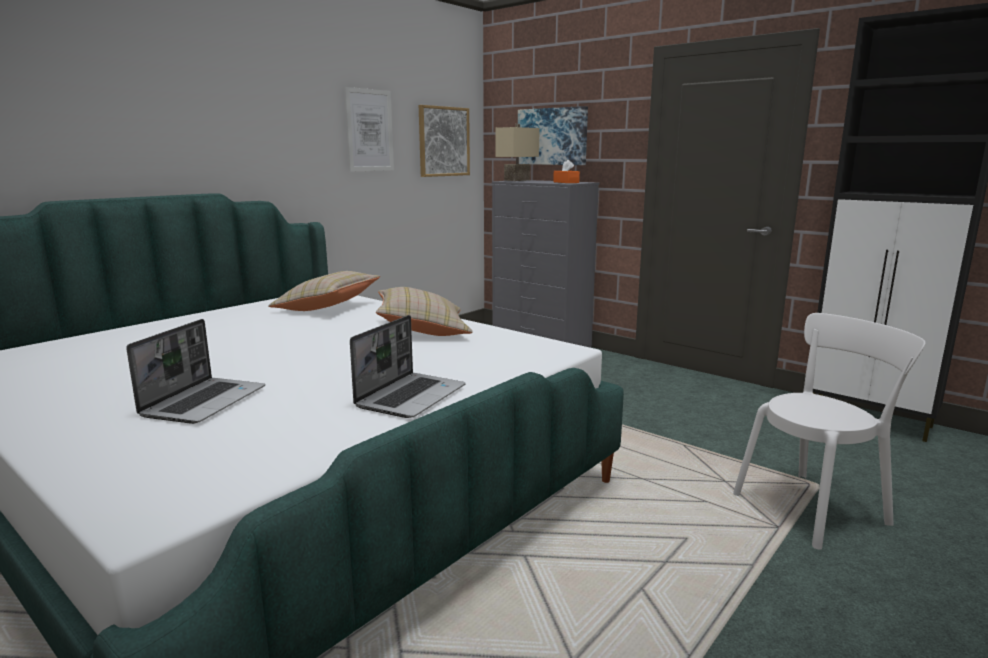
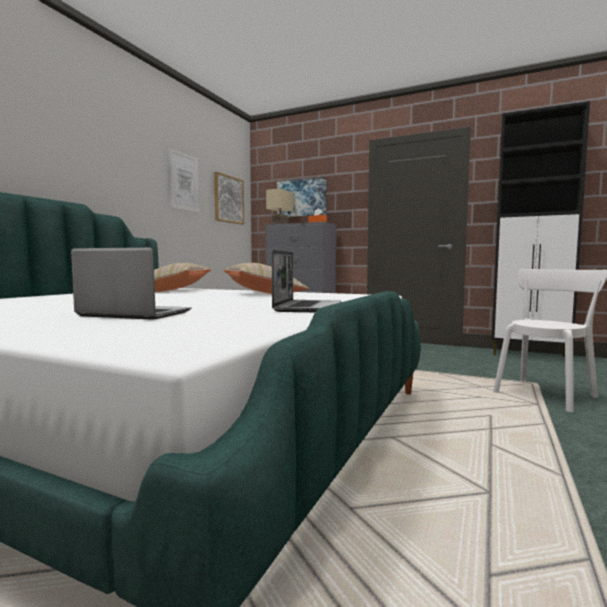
camera: 15 degrees left, 10 degrees down
laptop [126,319,265,424] -> laptop turned 75 degrees counterclockwise [71,247,192,320]

